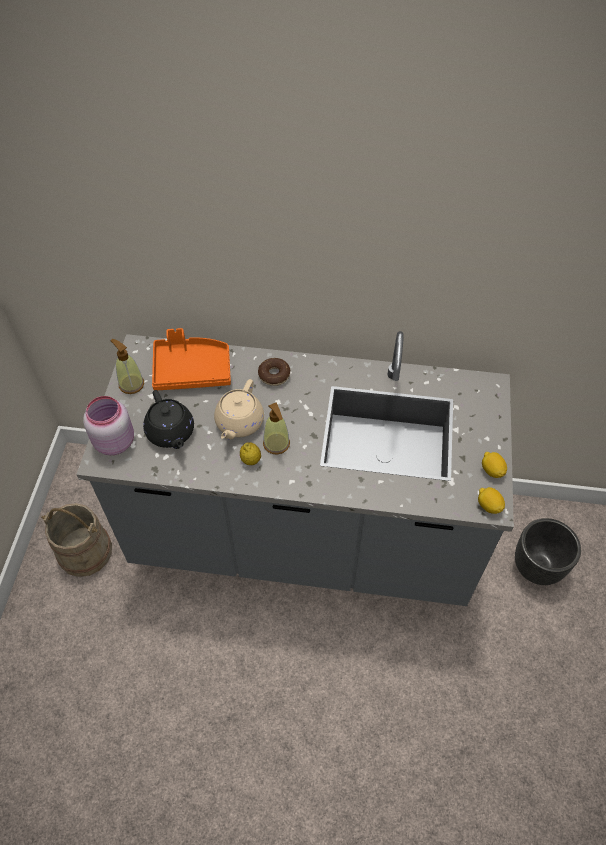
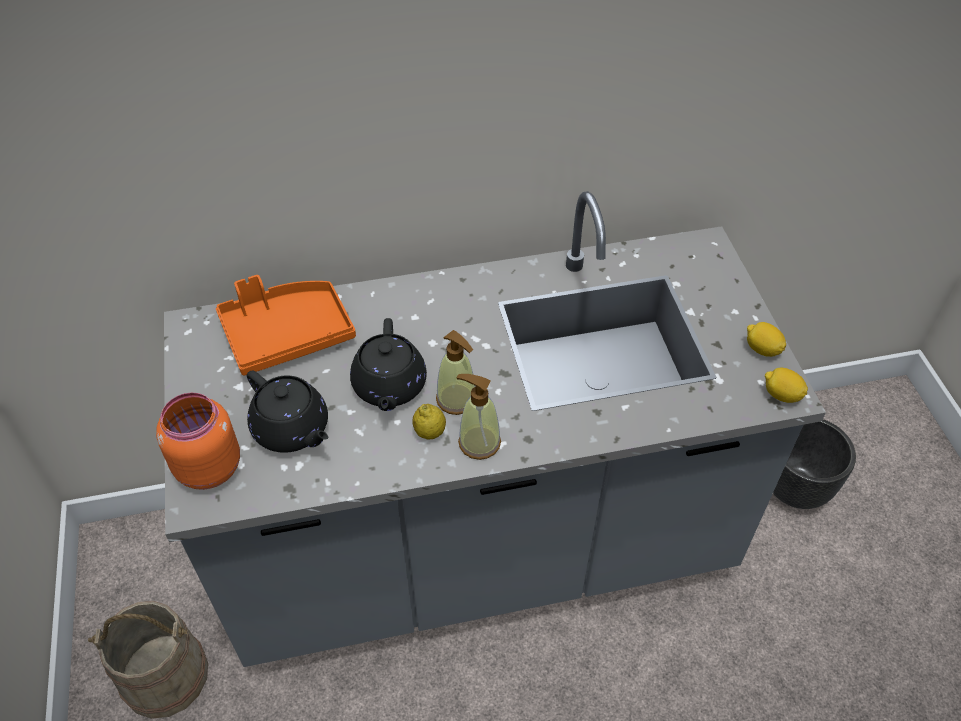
camera: 20 degrees left, 5 degrees down
pink jar [83,396,134,455] -> orange jar [156,393,240,490]
soap dispenser [110,339,144,394] -> soap dispenser moved to [456,374,501,460]
beige teapot [214,379,264,440] -> black teapot [350,318,427,411]
donut [258,358,290,386] -> none

